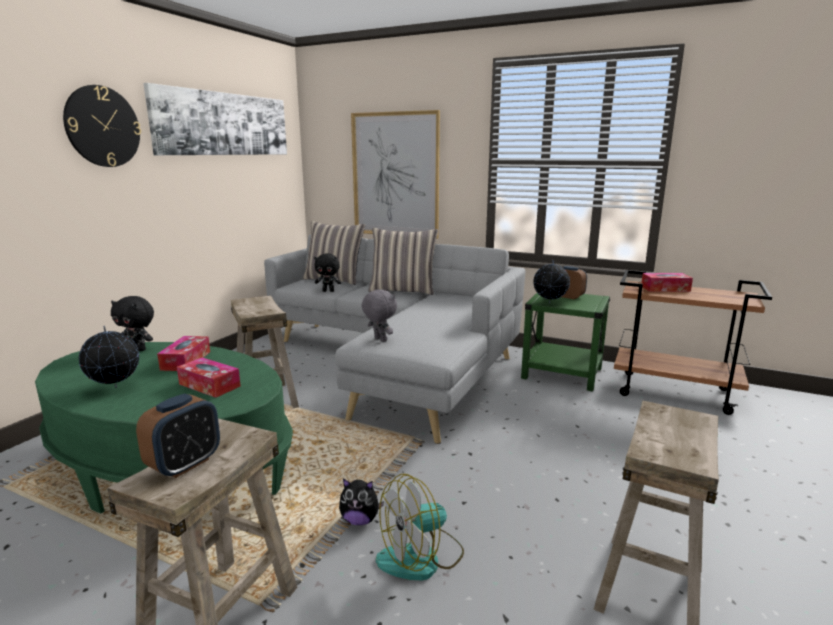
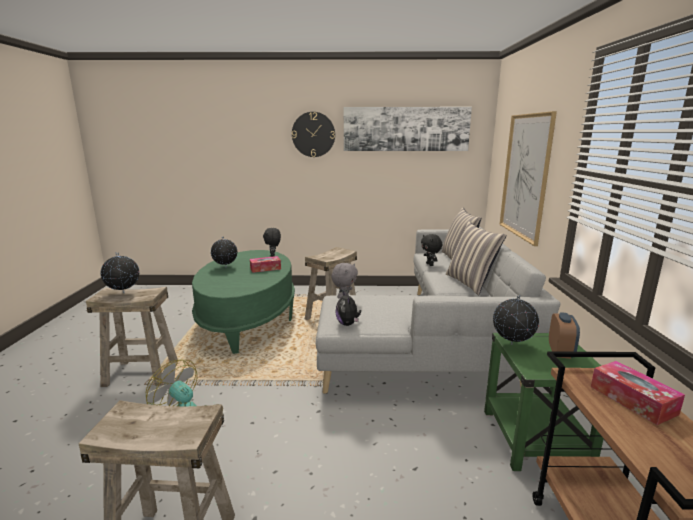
camera: 65 degrees right, 0 degrees up
alarm clock [136,394,220,478] -> globe [101,252,140,293]
tissue box [177,357,241,398] -> none
plush toy [339,479,384,525] -> plush toy moved to [335,291,361,326]

